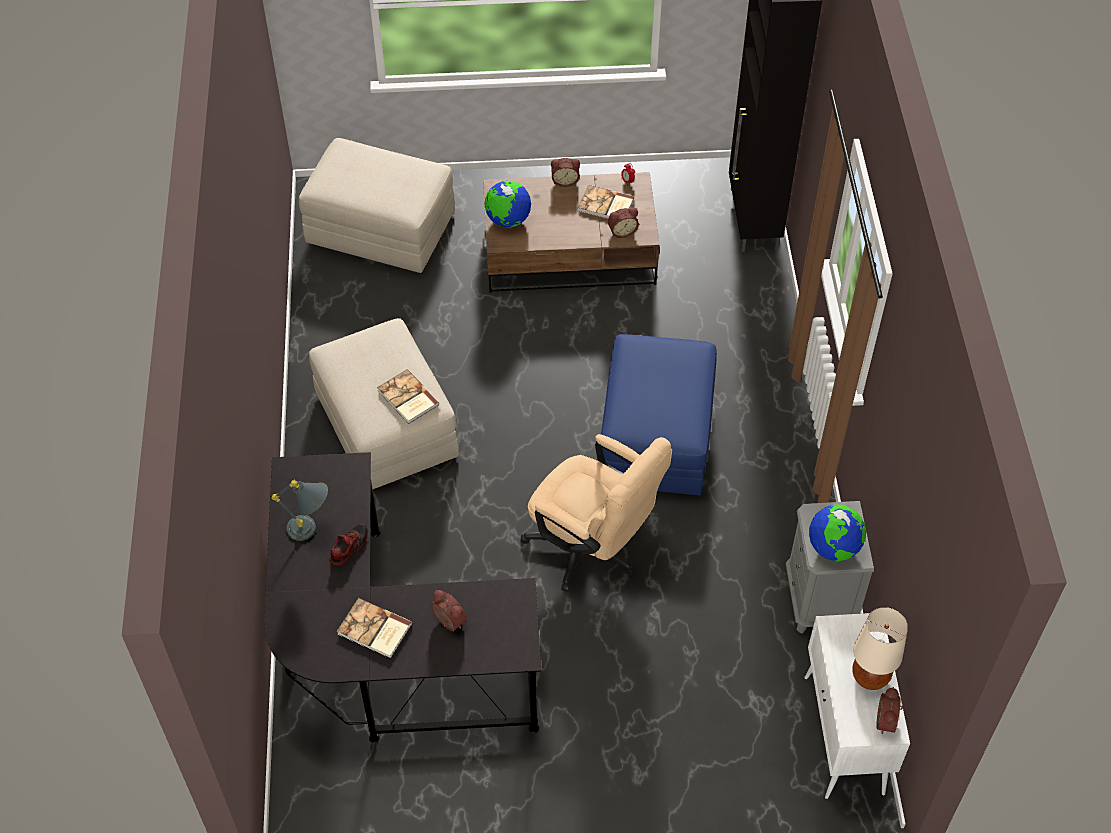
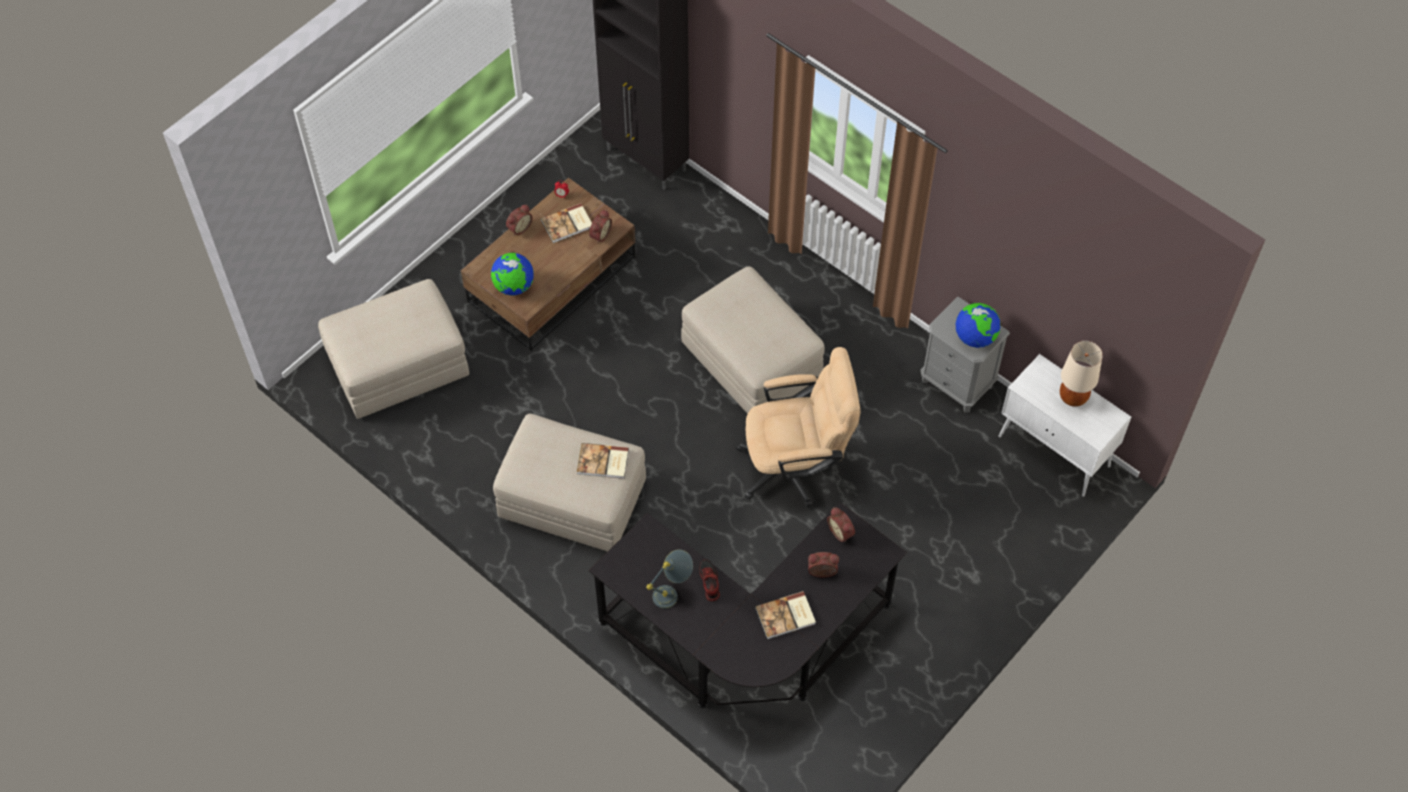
camera: 45 degrees left, 5 degrees up
blue ottoman [601,334,717,496] -> beige ottoman [681,267,825,414]
alarm clock [876,687,903,734] -> alarm clock moved to [827,507,855,542]

